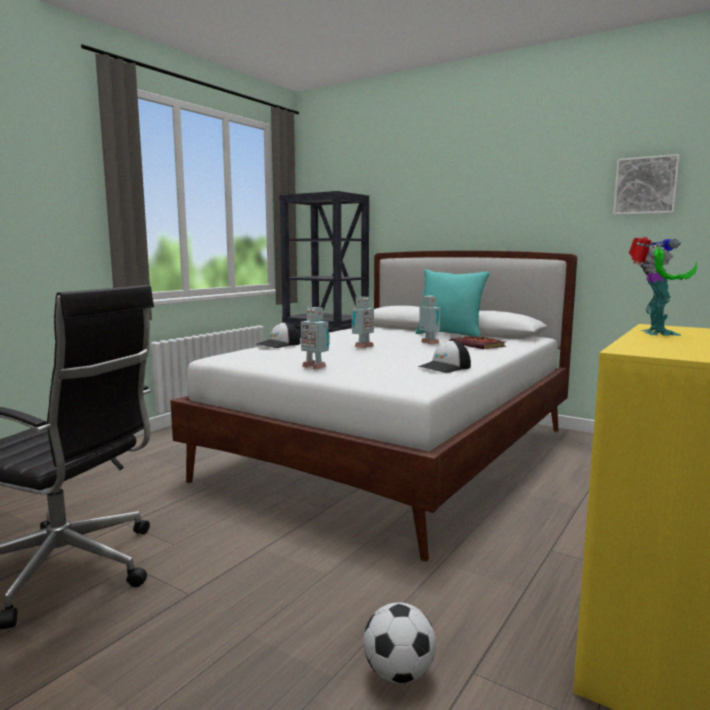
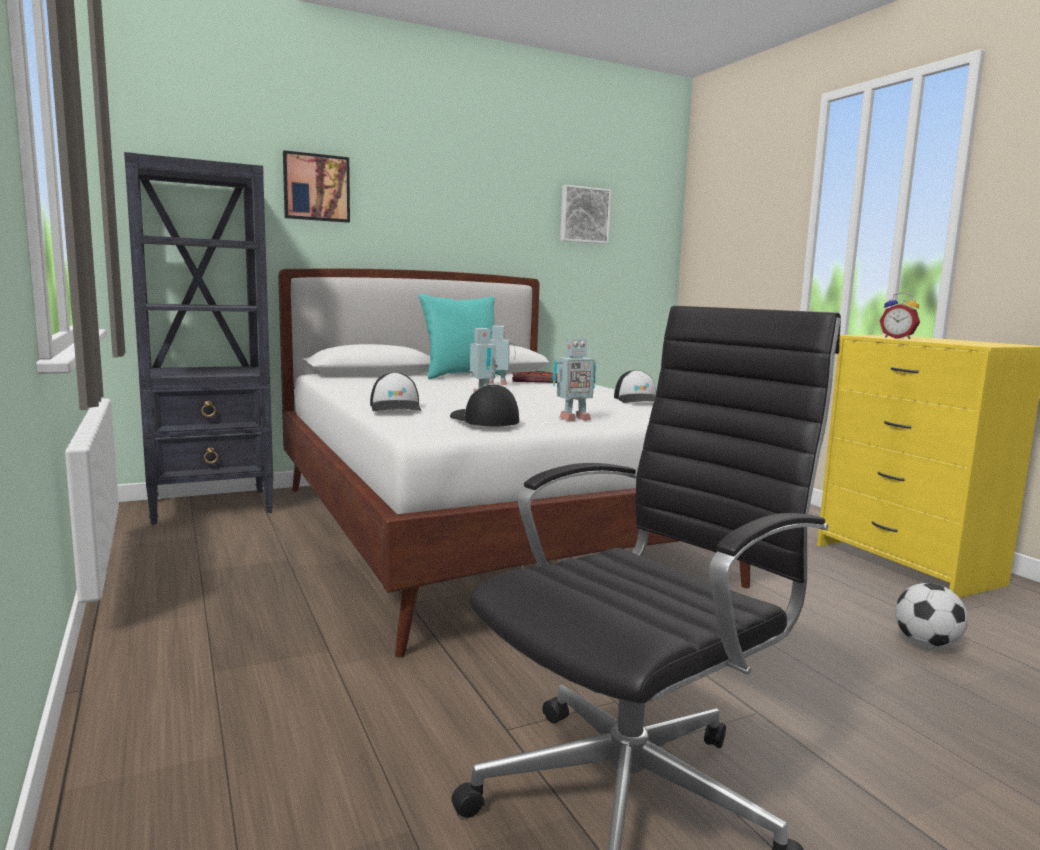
camera: 60 degrees left, 0 degrees up
toy robot [628,237,697,336] -> alarm clock [879,292,920,339]
none -> picture [283,150,350,223]
none -> cap [450,384,519,426]

